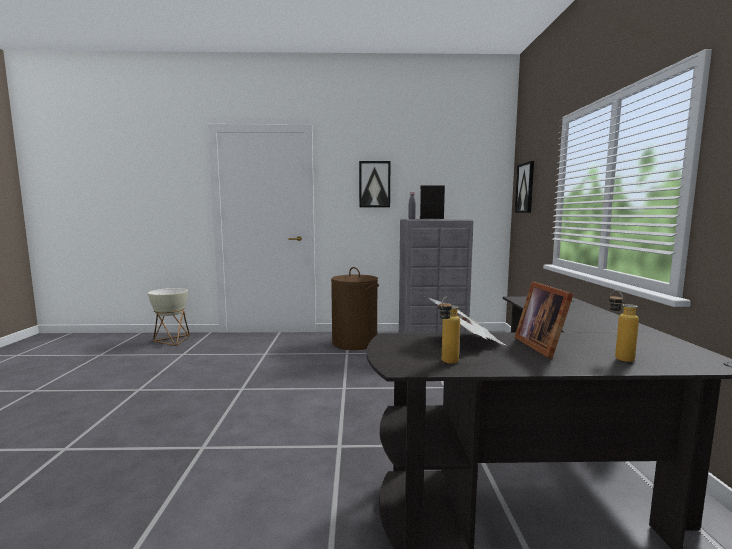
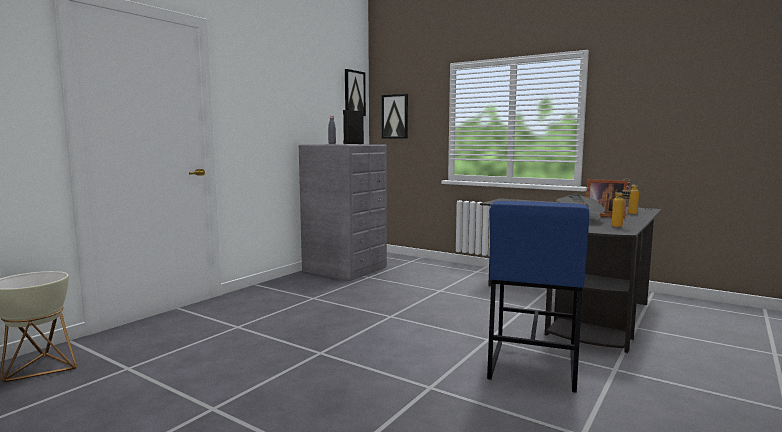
camera: 55 degrees left, 0 degrees up
brown laundry basket [331,267,379,350] -> none
picture [359,161,390,207] -> picture moved to [345,69,366,116]
none -> blue stool [487,201,589,393]

